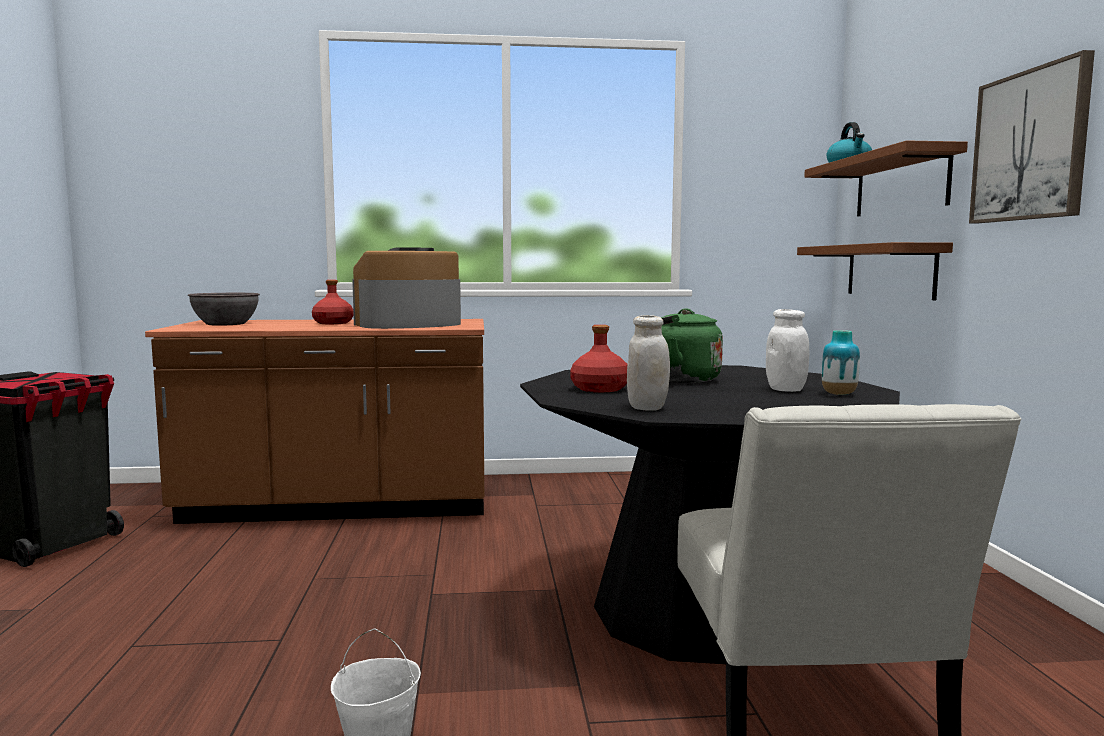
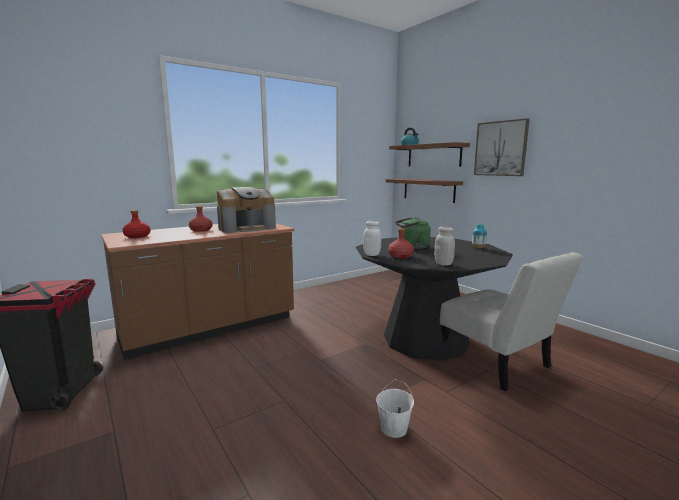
camera: 30 degrees left, 5 degrees up
grey bowl [188,293,260,326] -> red bottle [123,210,150,238]
coffee machine [352,248,461,329] -> coffee machine turned 150 degrees counterclockwise [217,187,276,233]
white jar [766,309,809,392] -> white jar moved to [363,221,381,256]

